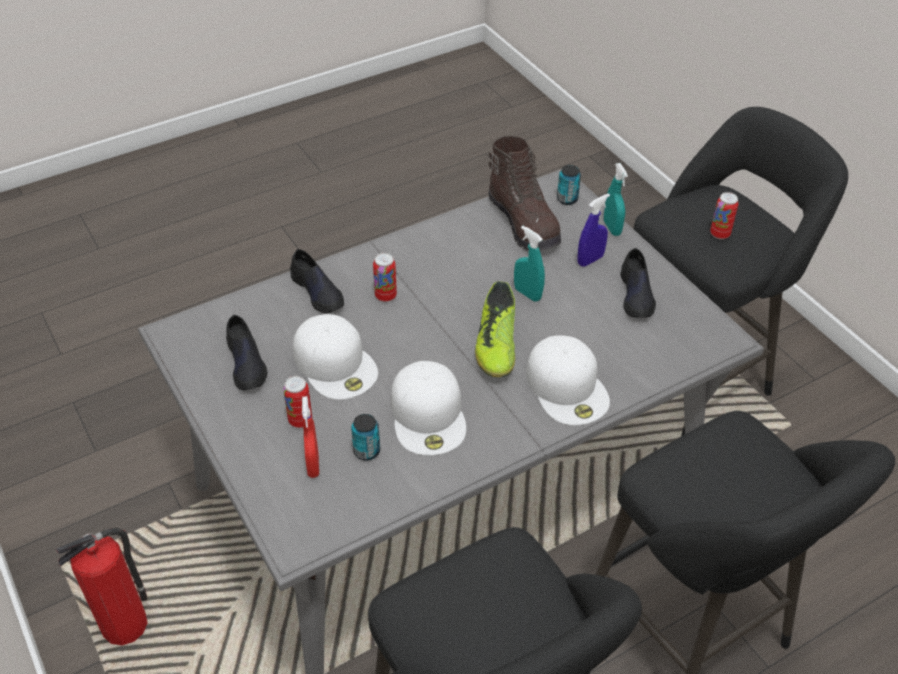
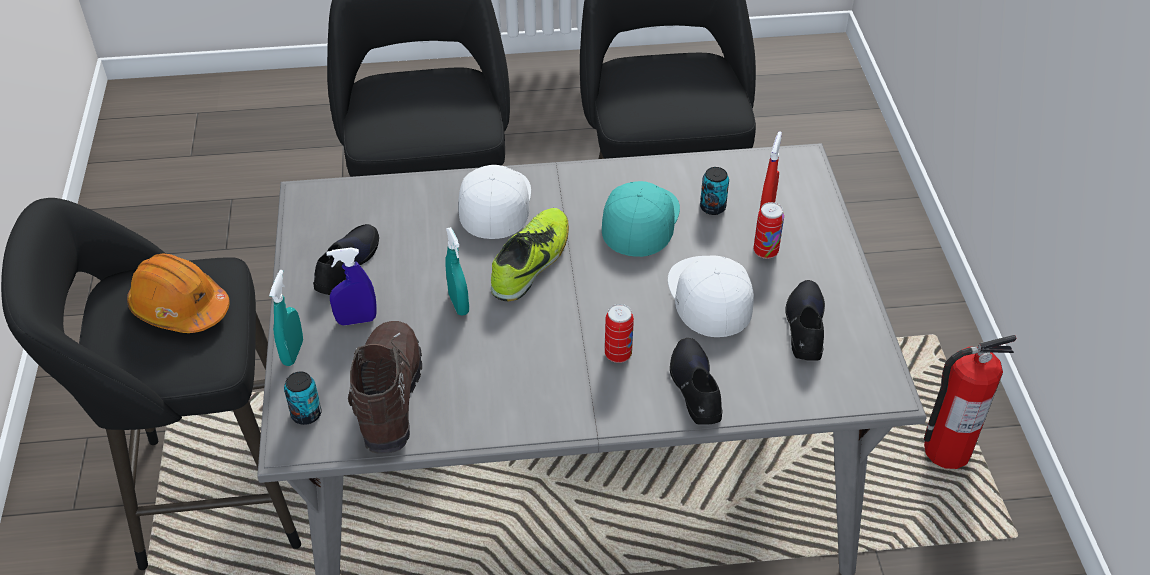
camera: 155 degrees left, 0 degrees up
white cap [391,361,466,456] -> turquoise cap [602,181,680,257]
can [710,192,739,239] -> orange hard hat [127,254,230,333]

